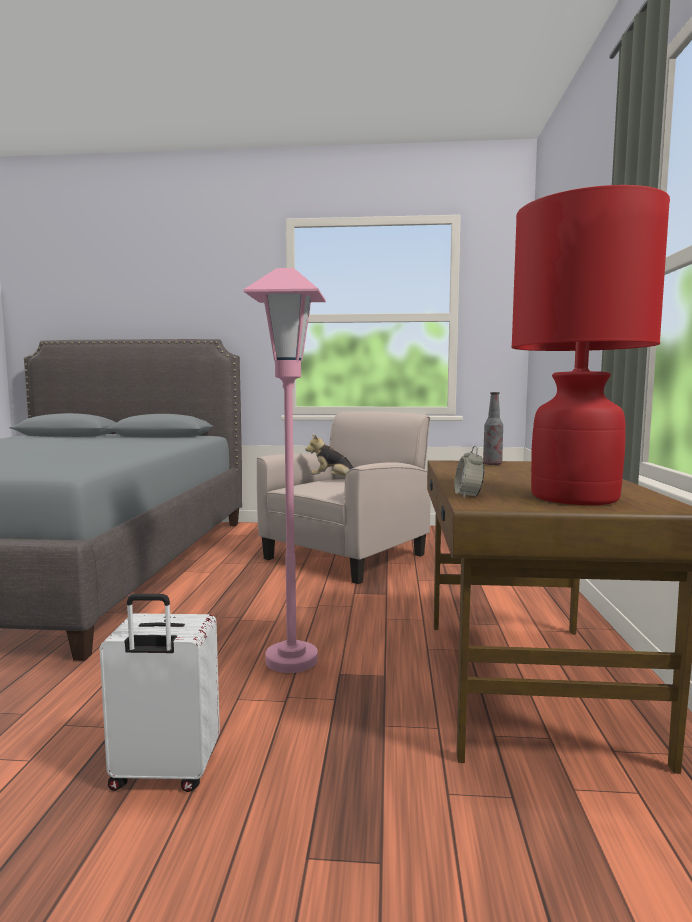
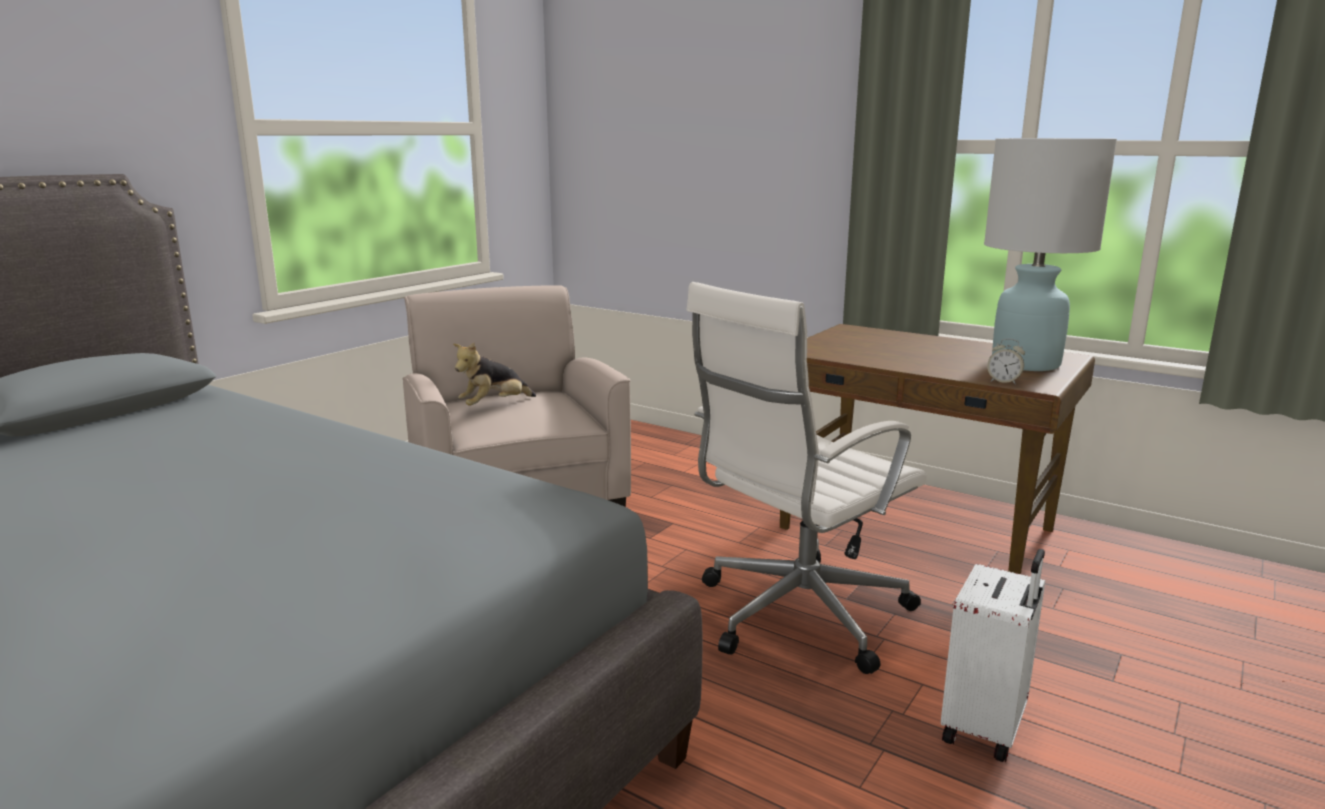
camera: 60 degrees left, 10 degrees up
pink floor lamp [243,268,326,673] -> white office chair [686,282,927,674]
bottle [483,392,503,465] -> none
red table lamp [511,185,670,505] -> white table lamp [984,138,1117,371]

